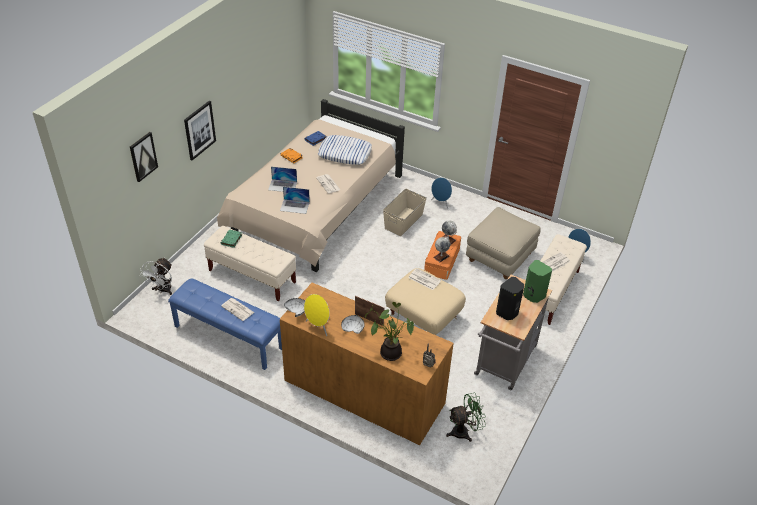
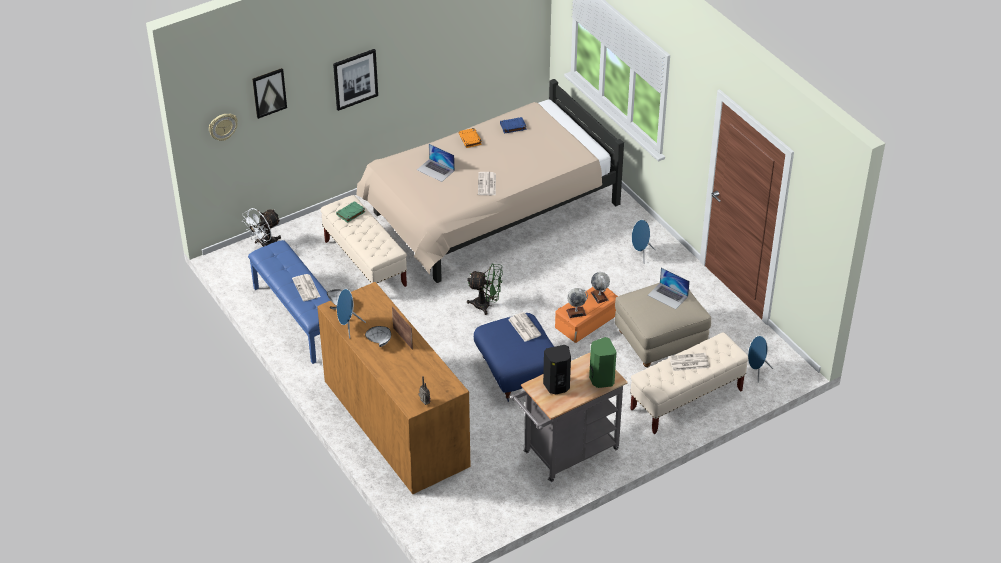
camera: 30 degrees right, 0 degrees up
laptop [280,187,310,214] -> laptop moved to [648,268,690,309]
yellow speaker [304,294,330,336] -> blue speaker [337,289,366,339]
pillow [318,135,372,165] -> none
potted plant [365,302,414,361] -> none
beige storage box [383,189,427,236] -> none
beige ottoman [385,268,466,335] -> blue ottoman [474,313,554,402]
green fan [446,393,486,442] -> green fan moved to [467,263,503,315]
none -> wall clock [209,114,238,141]

